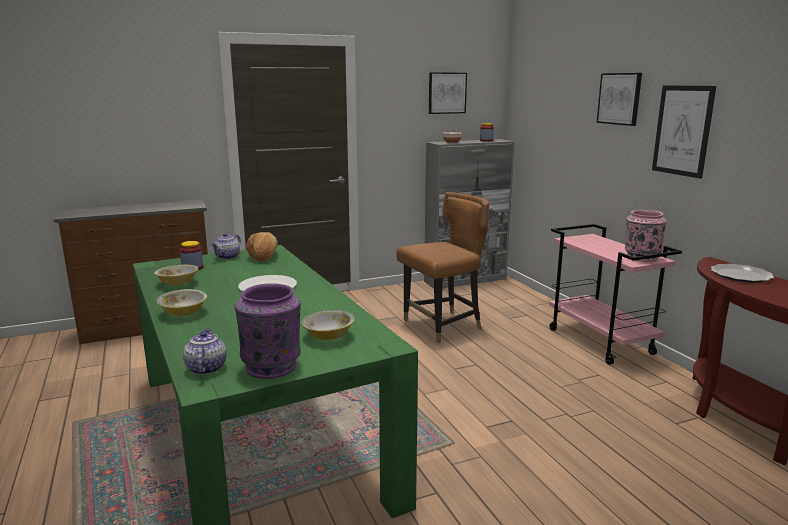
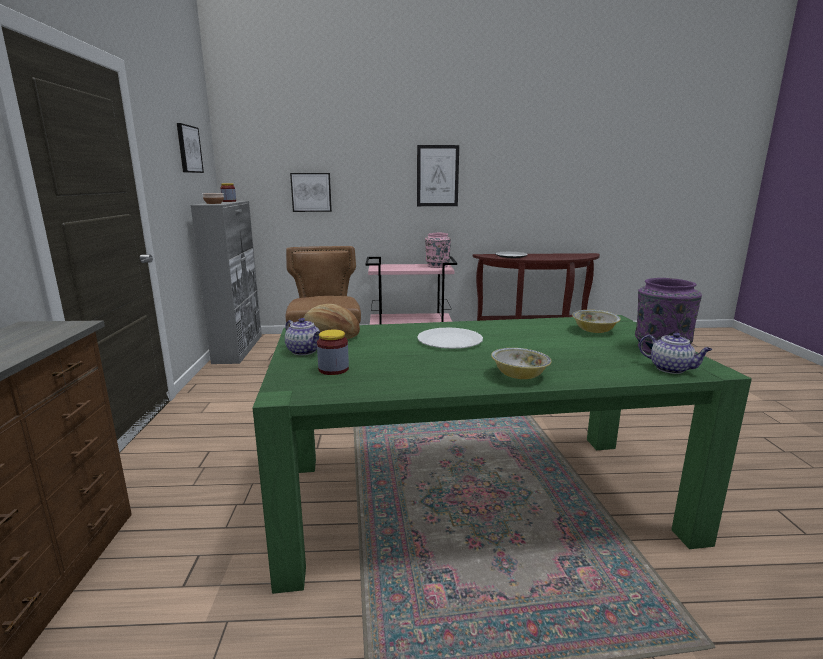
camera: 70 degrees left, 0 degrees up
bowl [154,265,198,285] -> none
teapot [183,328,226,375] -> teapot turned 150 degrees counterclockwise [639,332,712,374]
picture [596,73,642,126] -> picture moved to [290,173,332,212]

